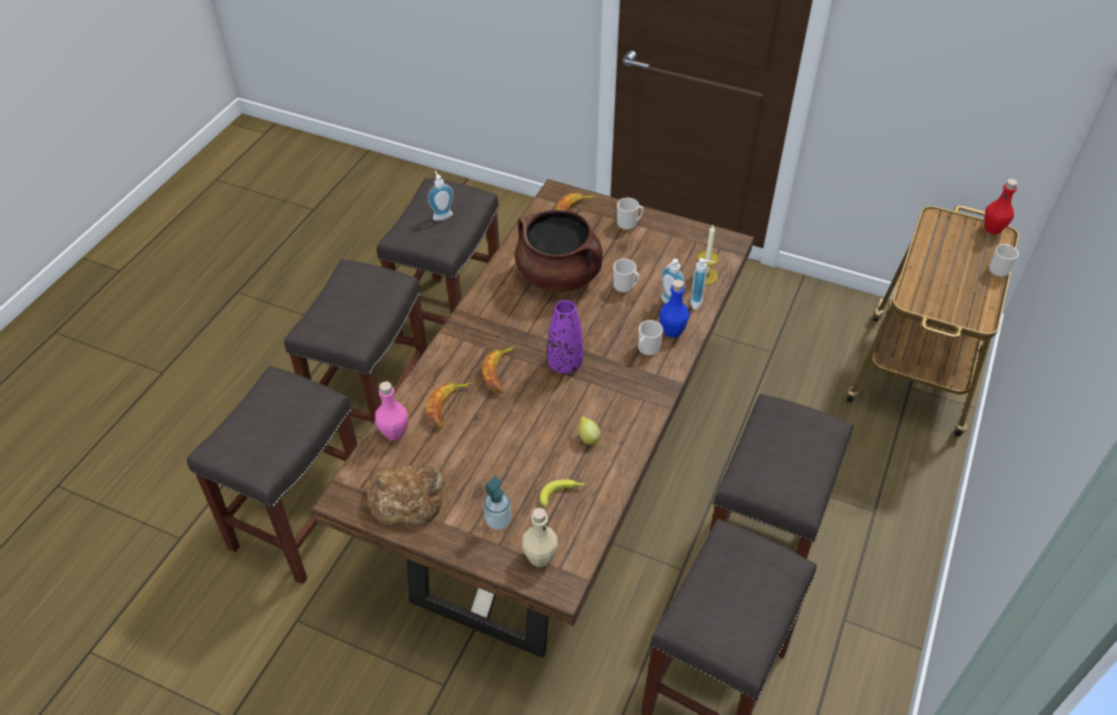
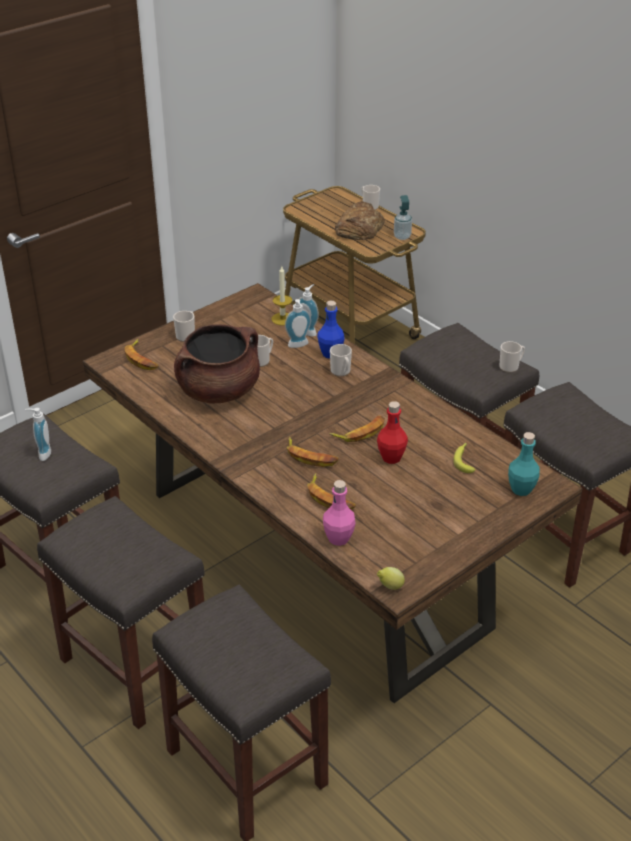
camera: 65 degrees left, 10 degrees down
bread [366,466,445,526] -> bread moved to [335,201,385,240]
soap dispenser [483,476,512,530] -> soap dispenser moved to [394,195,412,240]
beige bottle [522,508,558,567] -> turquoise bottle [508,432,540,496]
purple vase [547,300,583,374] -> none
lemon [578,416,600,444] -> lemon moved to [377,567,405,590]
red bottle [984,179,1018,234] -> red bottle moved to [377,401,408,464]
none -> banana [329,415,385,442]
none -> mug [499,341,525,373]

